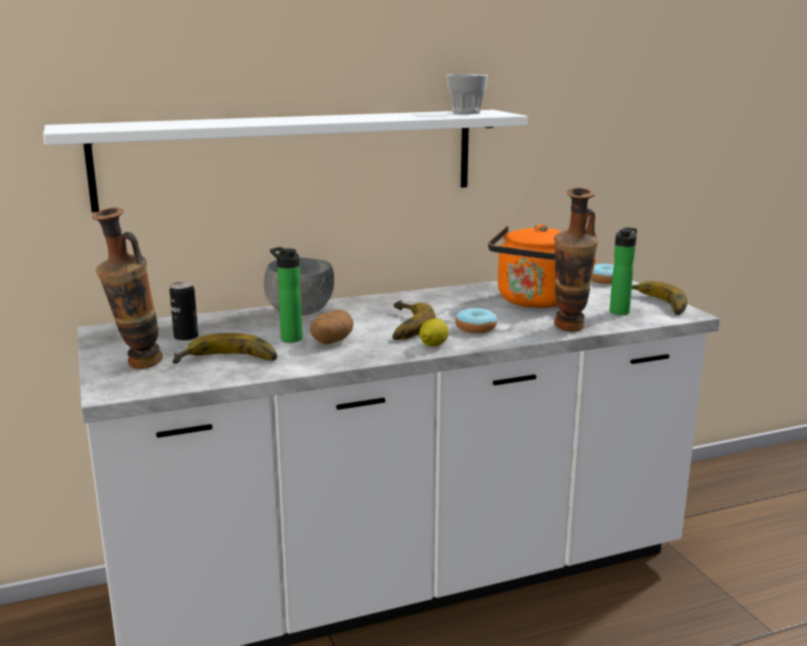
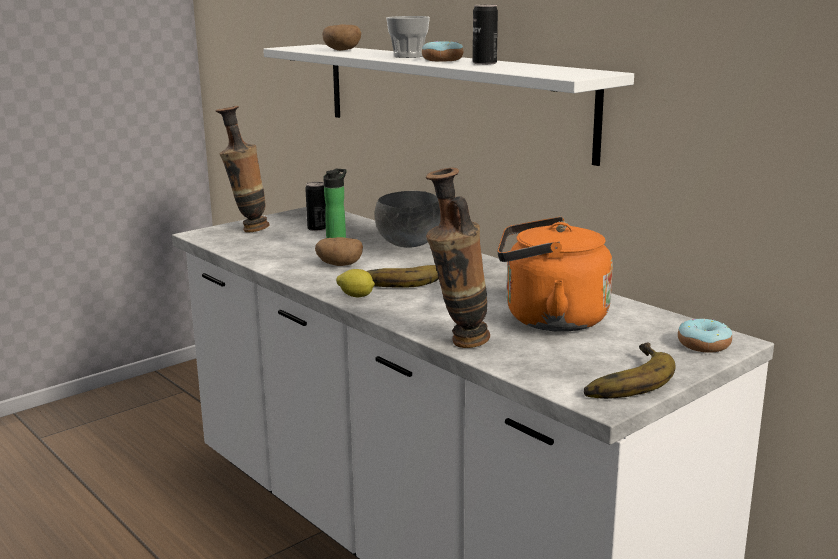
camera: 70 degrees right, 0 degrees up
banana [172,333,277,364] -> none
cup [446,74,488,114] -> cup moved to [386,16,430,58]
donut [455,307,497,333] -> donut moved to [422,41,464,61]
bottle [610,227,637,315] -> none
none -> potato [322,24,361,51]
none -> can [473,5,498,65]

